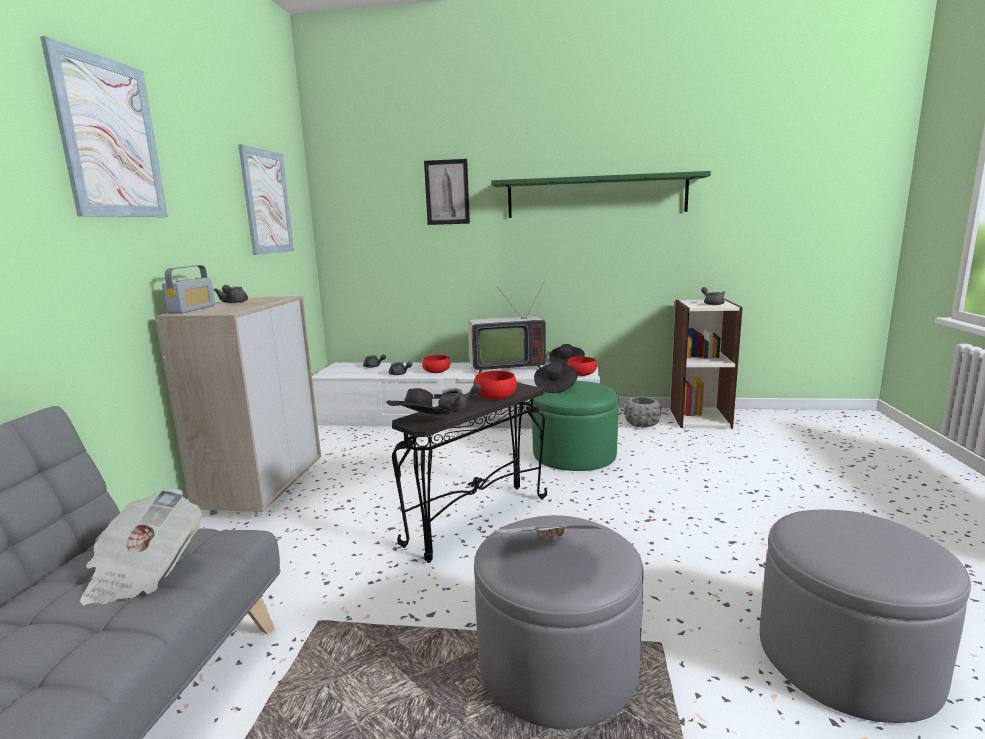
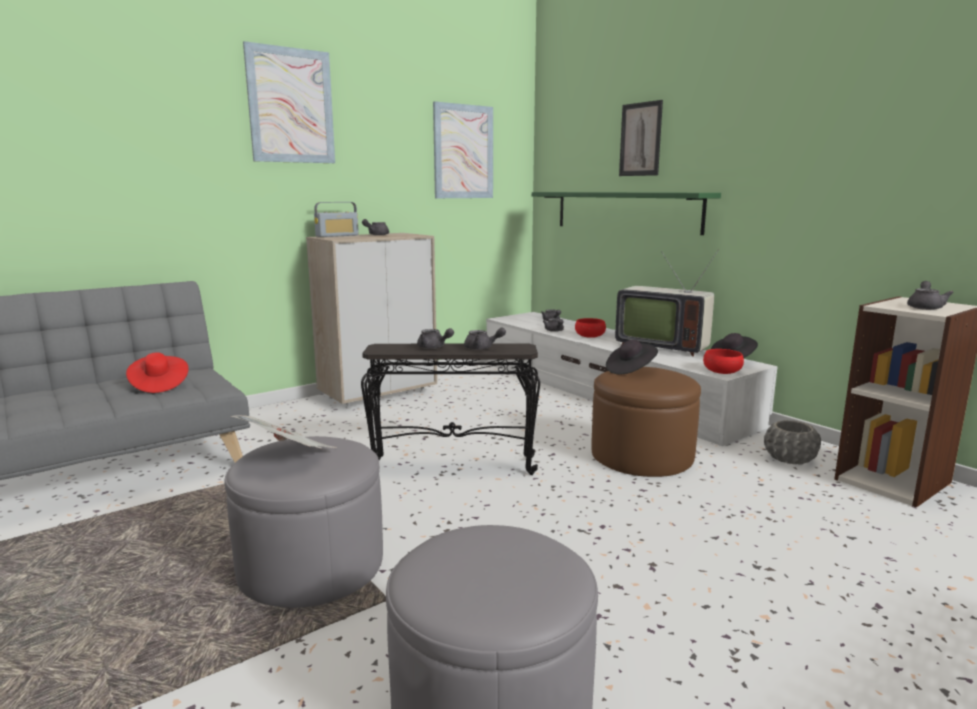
camera: 45 degrees right, 0 degrees up
newspaper [80,489,202,605] -> red hat [126,352,189,393]
black hat [386,388,449,416] -> none
red bowl [474,371,517,400] -> grey teapot [464,328,506,350]
green shelf [491,171,711,218] -> green shelf moved to [532,192,721,235]
green ottoman [532,381,619,471] -> brown ottoman [591,367,701,477]

